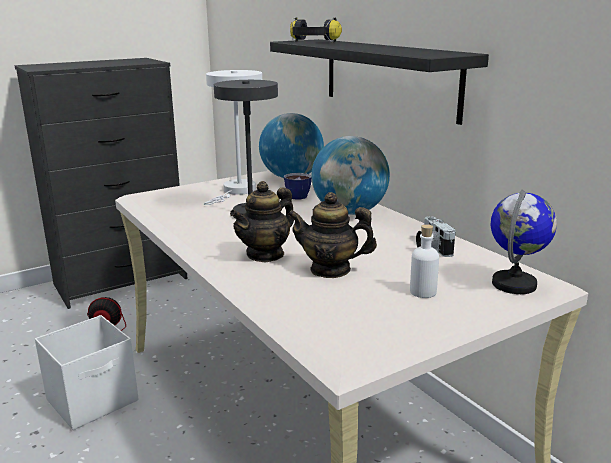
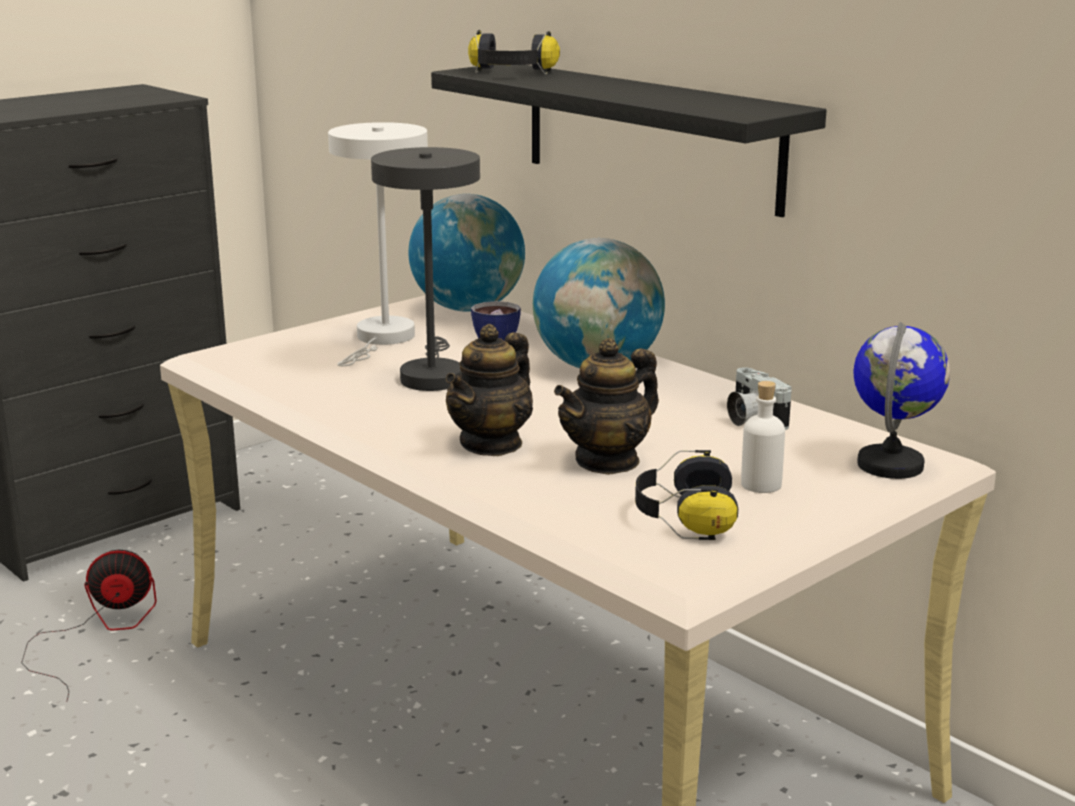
camera: 10 degrees left, 0 degrees up
white storage box [35,315,138,430] -> none
teapot [287,192,377,278] -> teapot turned 45 degrees counterclockwise [554,338,659,475]
none -> headphones [635,450,738,540]

